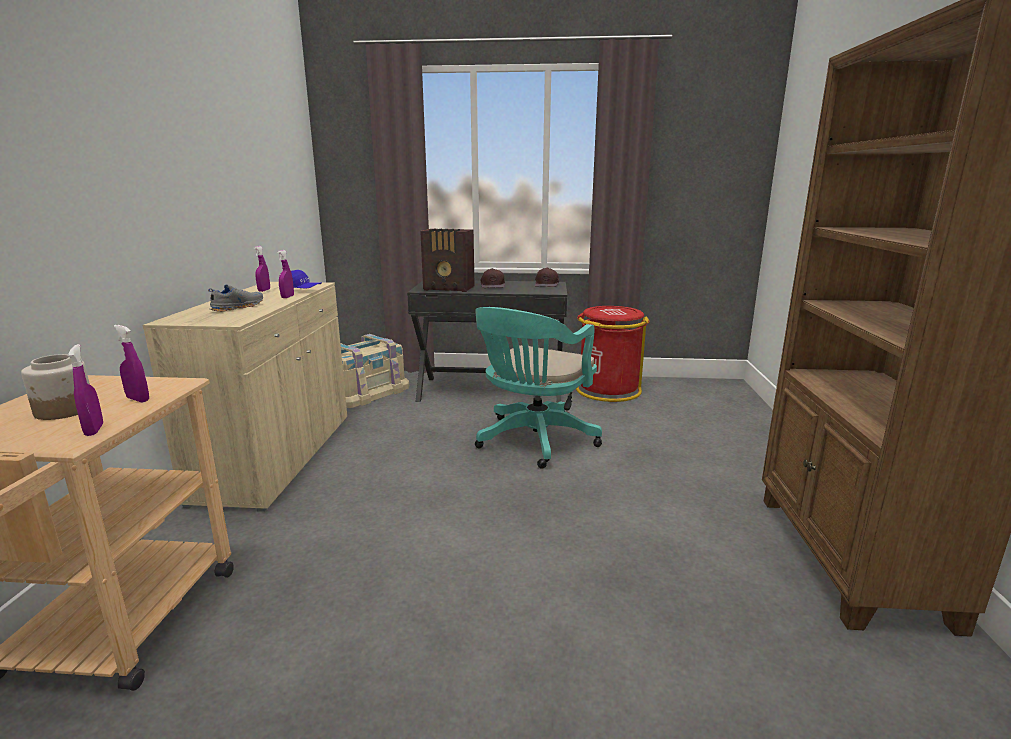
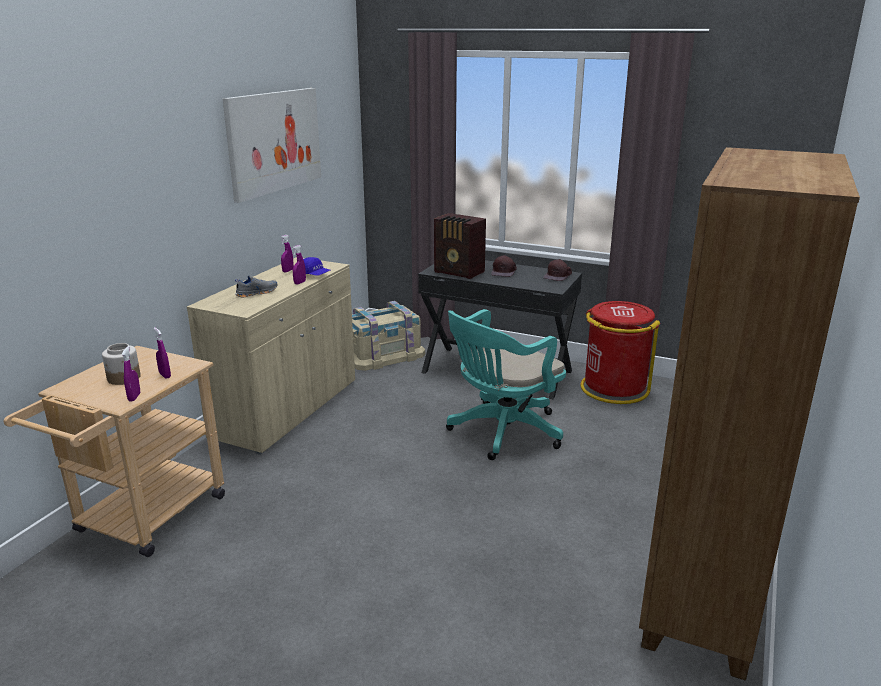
camera: 20 degrees right, 5 degrees up
none -> picture [222,88,321,203]

